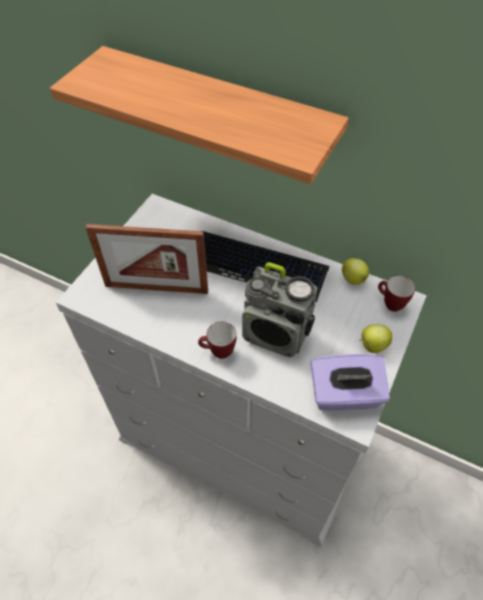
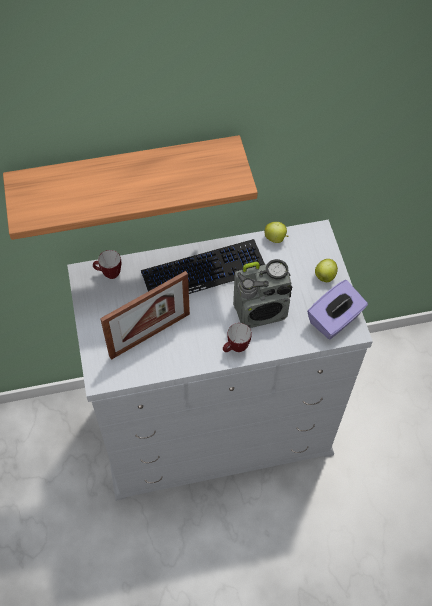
camera: 40 degrees left, 5 degrees up
mug [378,275,415,312] -> mug moved to [93,250,121,279]

